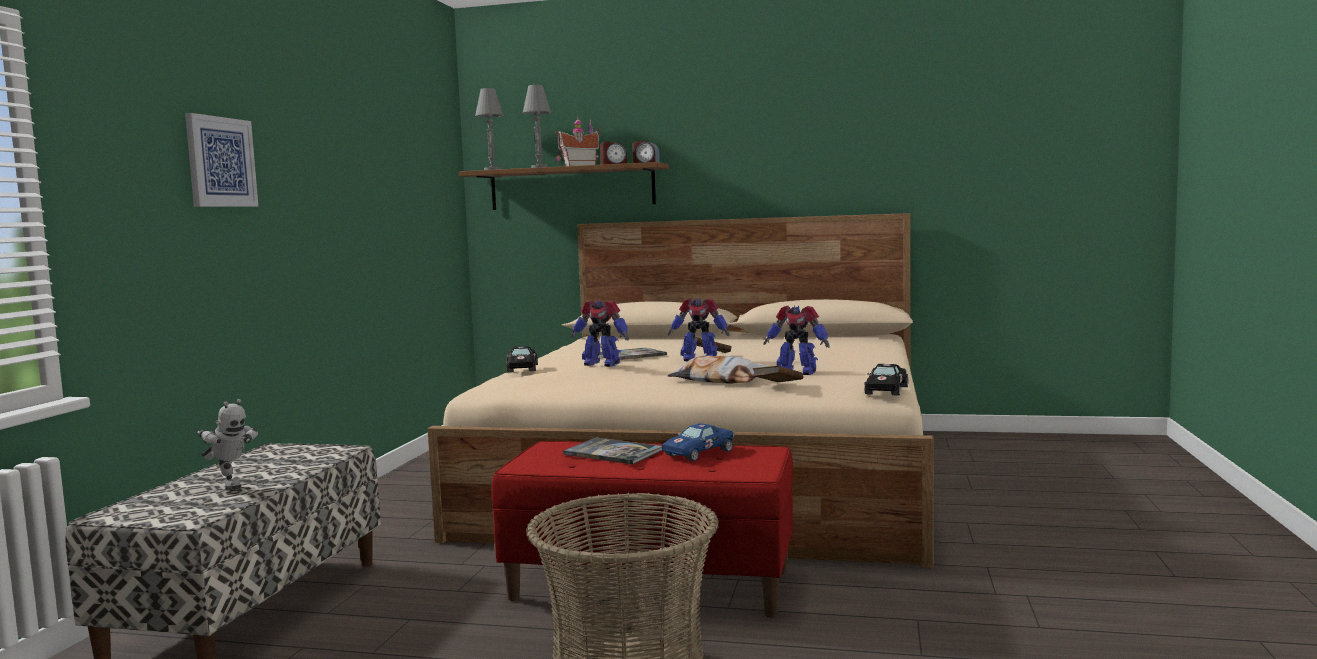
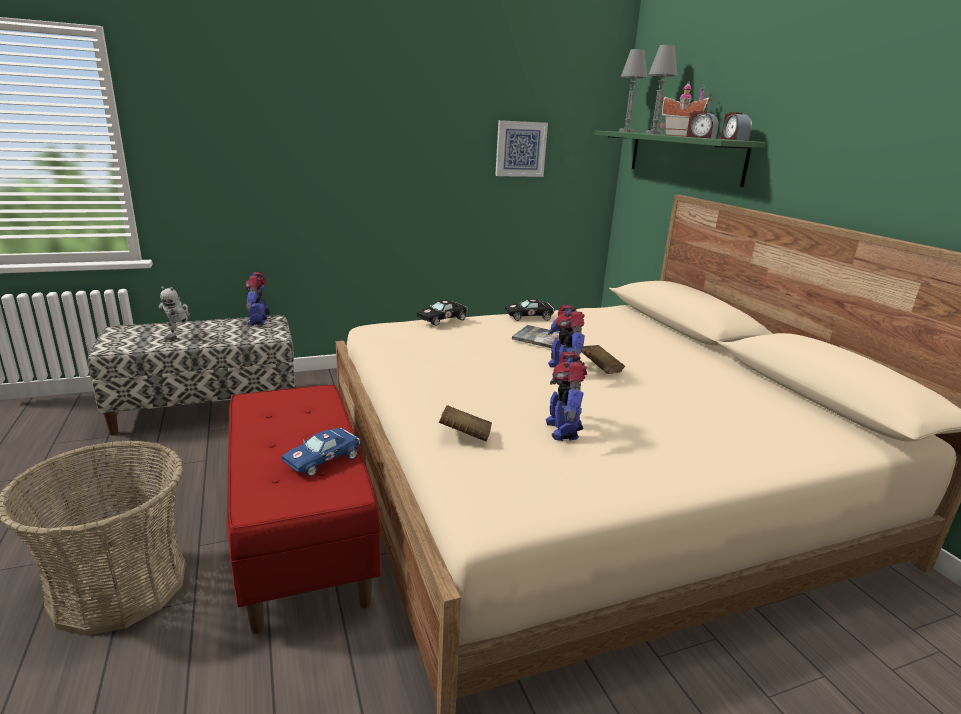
camera: 55 degrees right, 15 degrees up
picture [185,113,258,207] -> picture moved to [495,120,548,177]
brown shelf [459,162,669,210] -> green shelf [594,131,766,187]
book [563,437,662,464] -> none
toy robot [570,300,629,367] -> toy robot moved to [245,272,270,326]
blue toy car [662,423,735,461] -> blue toy car turned 60 degrees counterclockwise [282,428,360,476]
pillow [668,356,770,383] -> none
black toy car [864,364,908,396] -> black toy car moved to [505,299,554,321]

